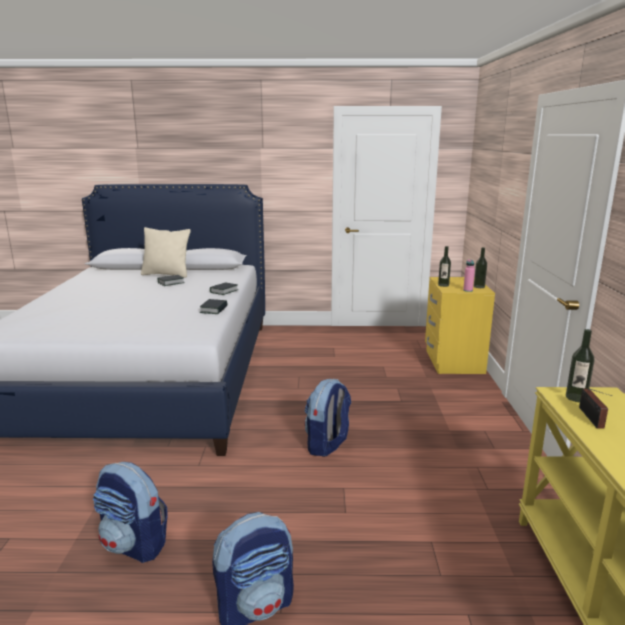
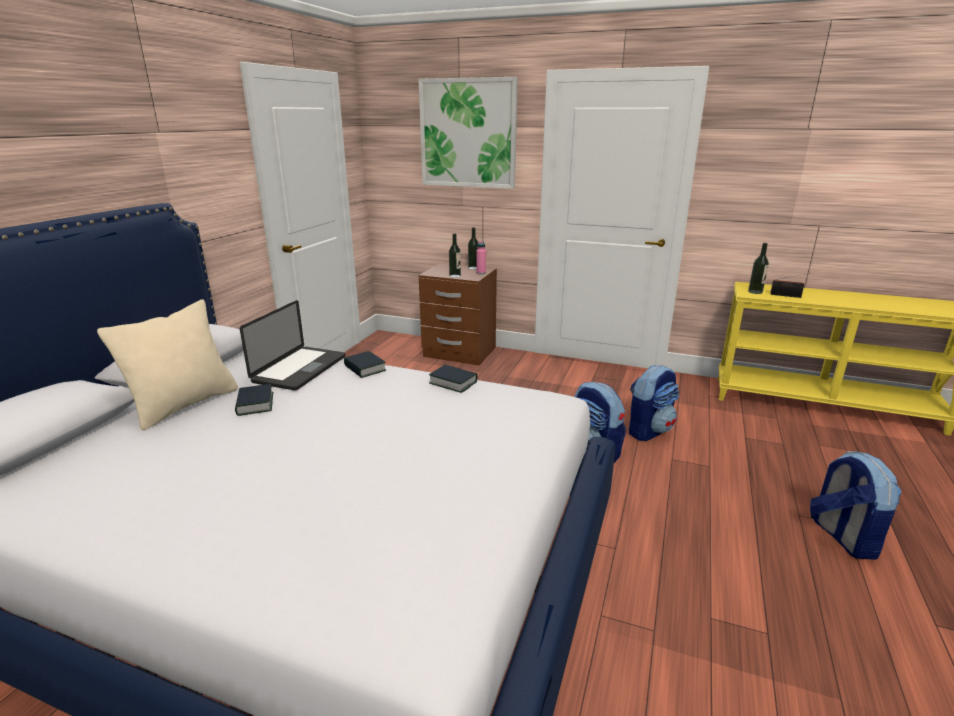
camera: 70 degrees left, 5 degrees up
backpack [93,462,168,563] -> backpack moved to [629,365,679,441]
yellow nightstand [425,277,495,374] -> brown nightstand [418,263,497,365]
none -> laptop [240,300,345,391]
none -> picture [419,77,518,189]

